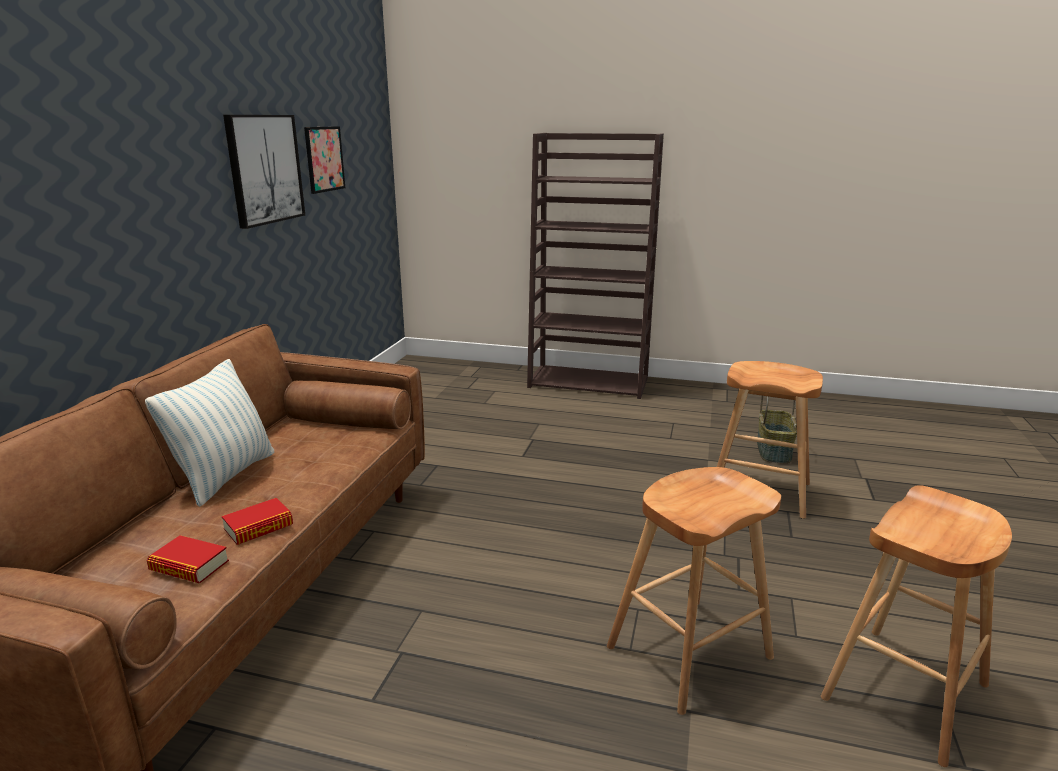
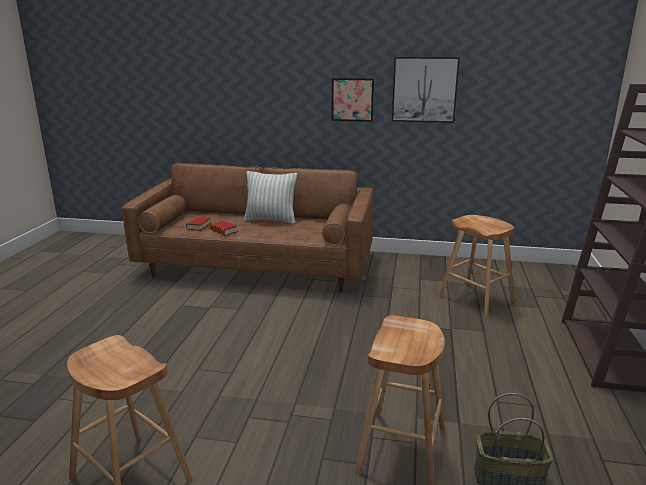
camera: 85 degrees right, 0 degrees up
picture [304,126,345,194] -> picture moved to [332,78,374,122]
brown stool [607,467,781,715] -> brown stool moved to [439,215,515,318]

